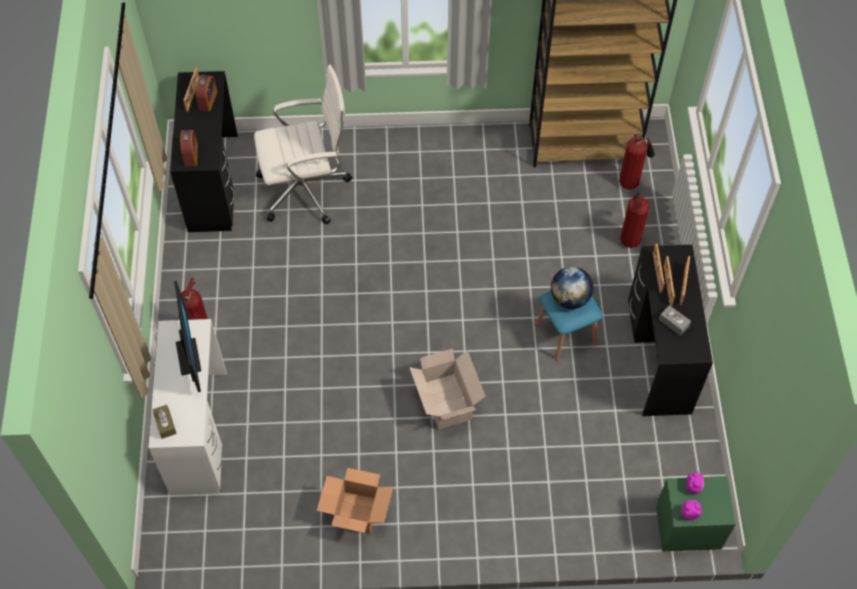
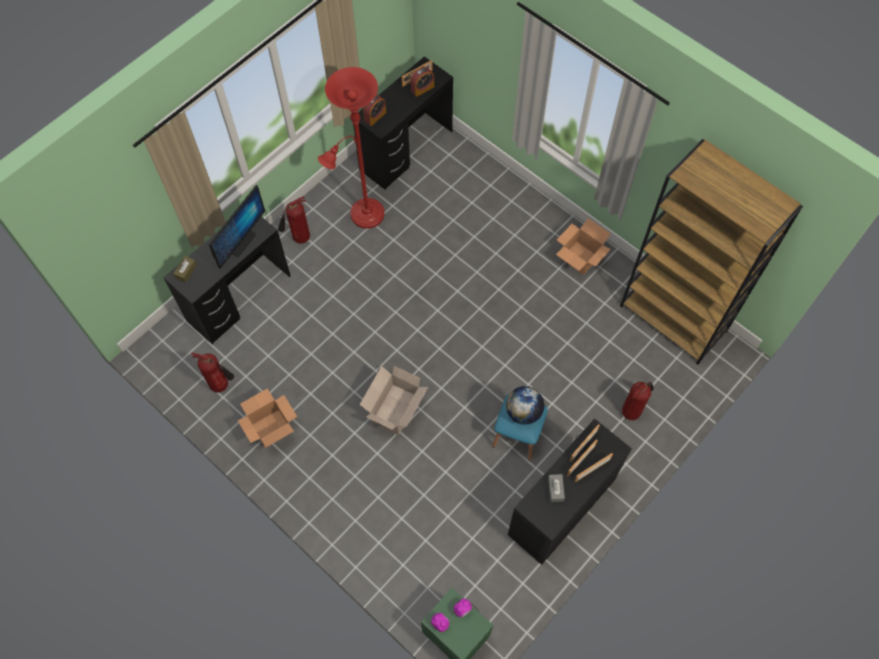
camera: 45 degrees right, 5 degrees up
white desk [148,319,227,495] -> black desk [163,217,291,344]
white office chair [254,65,352,224] -> none
fire extinguisher [619,136,655,189] -> fire extinguisher moved to [191,353,234,392]
none -> red floor lamp [318,67,384,229]
none -> cardboard box [556,218,611,275]

